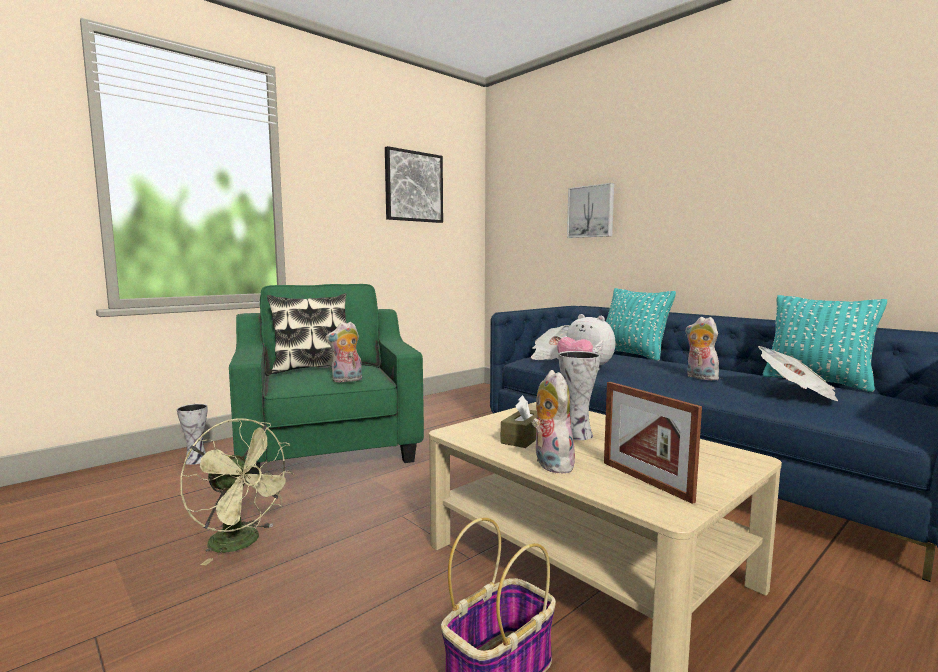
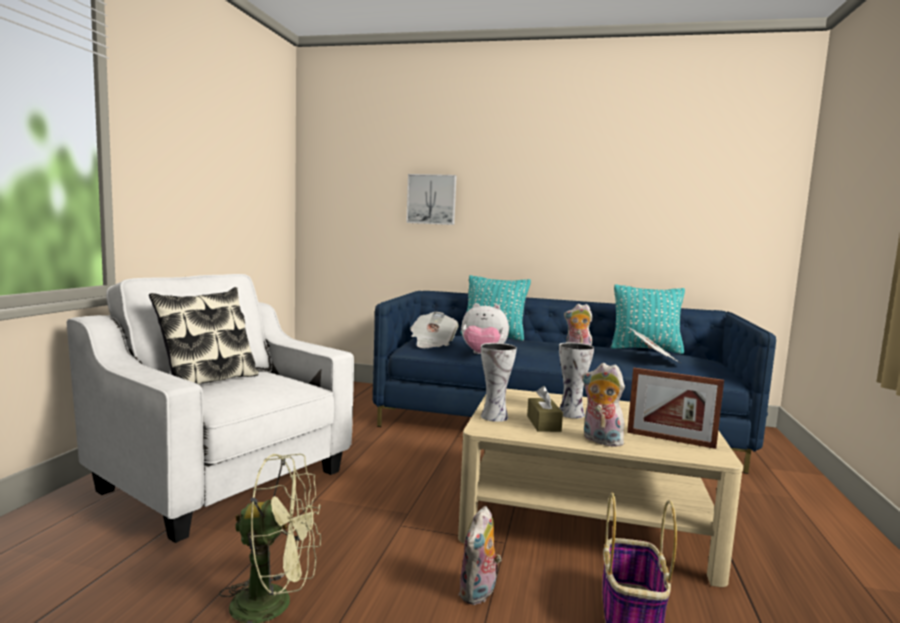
camera: 35 degrees left, 0 degrees up
vase [177,404,208,465] -> vase moved to [481,343,517,422]
green armchair [229,284,424,474] -> white armchair [67,274,354,543]
plush toy [325,321,362,382] -> plush toy moved to [459,506,501,605]
picture [385,146,443,223] -> none

